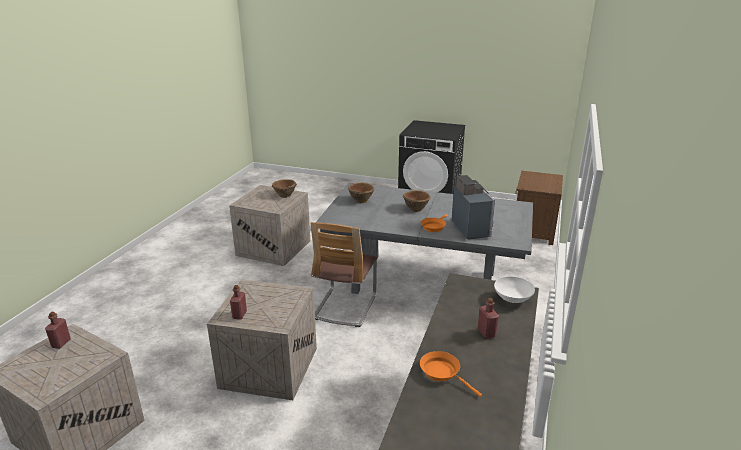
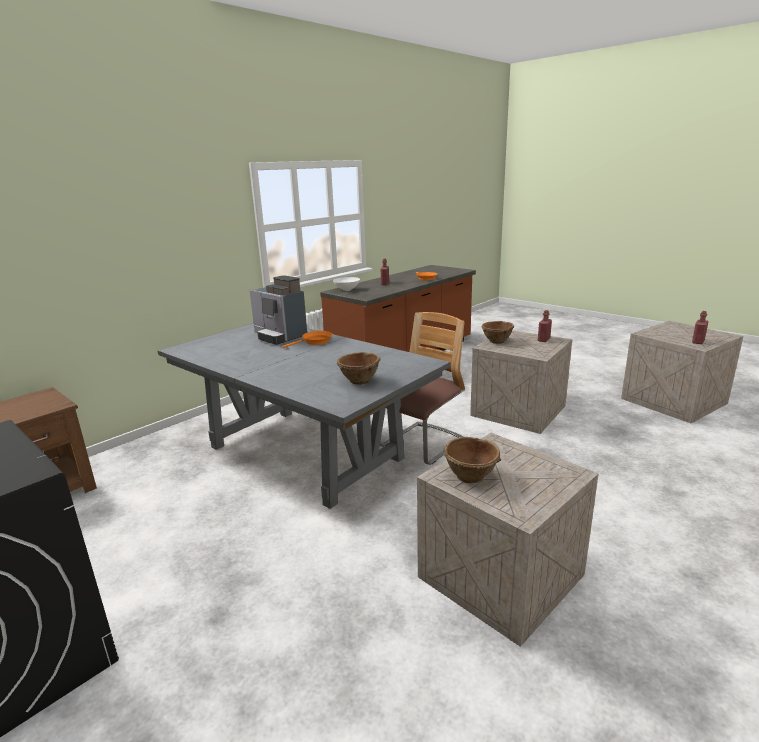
camera: 155 degrees left, 5 degrees down
brown bowl [403,190,431,212] -> brown bowl moved to [481,321,514,344]
coffee machine [452,175,495,239] -> coffee machine turned 60 degrees counterclockwise [249,275,307,345]

